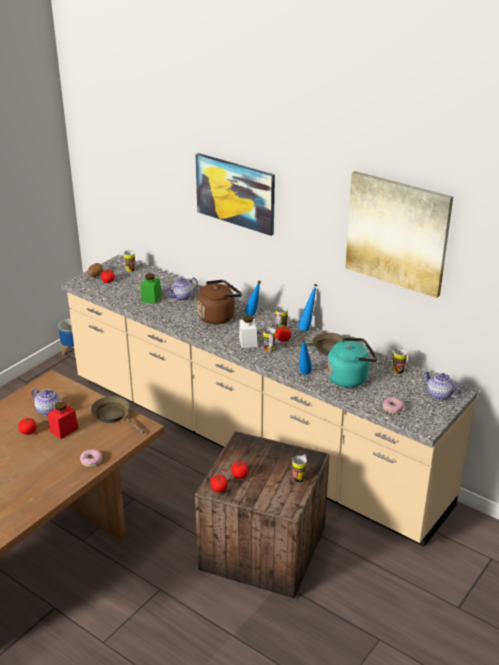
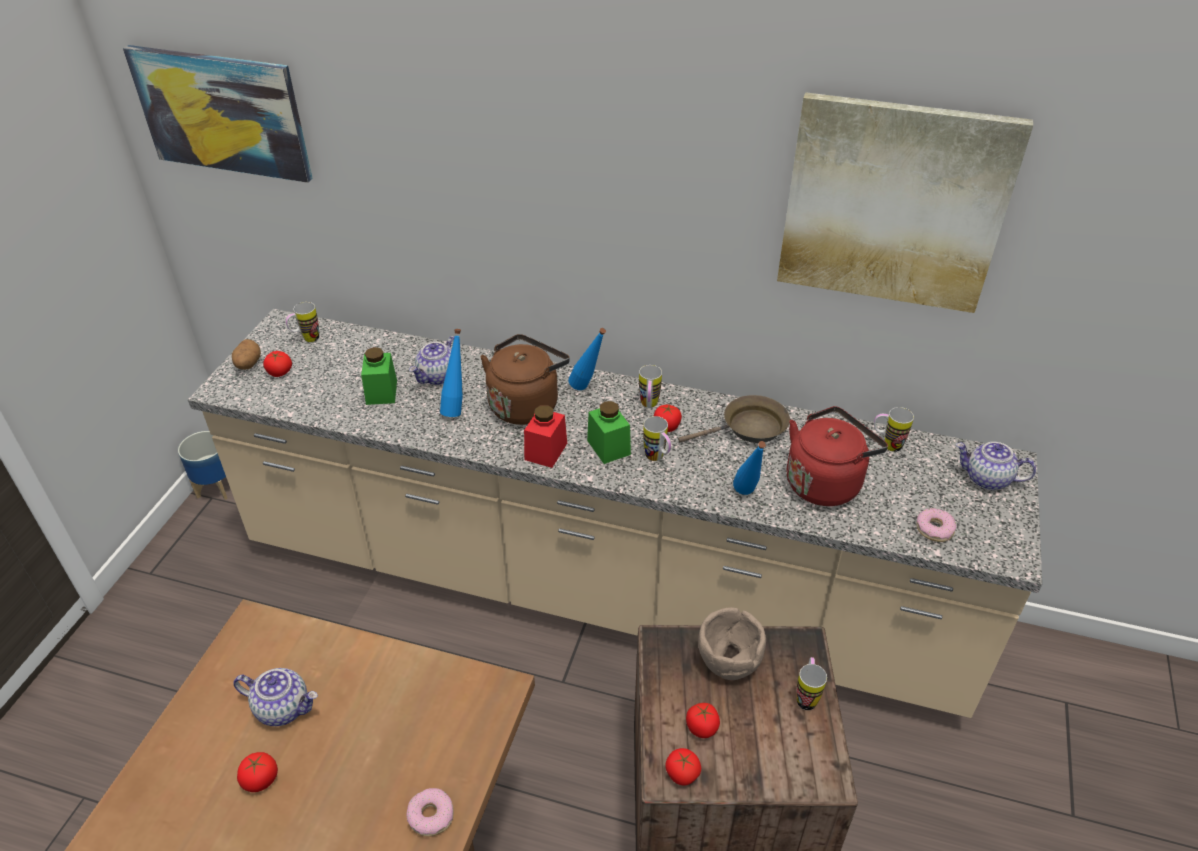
camera: 20 degrees left, 10 degrees up
red jar [48,401,79,439] -> red jar moved to [524,405,567,468]
brown frying pan [91,396,145,434] -> none
picture [195,153,275,236] -> picture moved to [123,45,313,183]
white jar [239,315,257,348] -> green jar [587,401,631,464]
blue bottle [298,284,317,331] -> blue bottle moved to [440,329,463,417]
turquoise kettle [327,337,377,388] -> red kettle [787,406,888,506]
none -> brown bowl [698,607,766,680]

